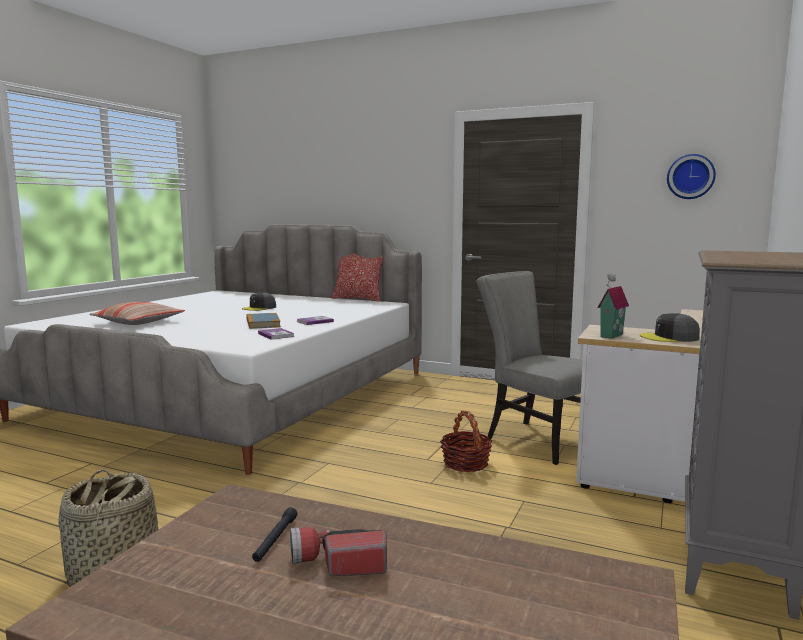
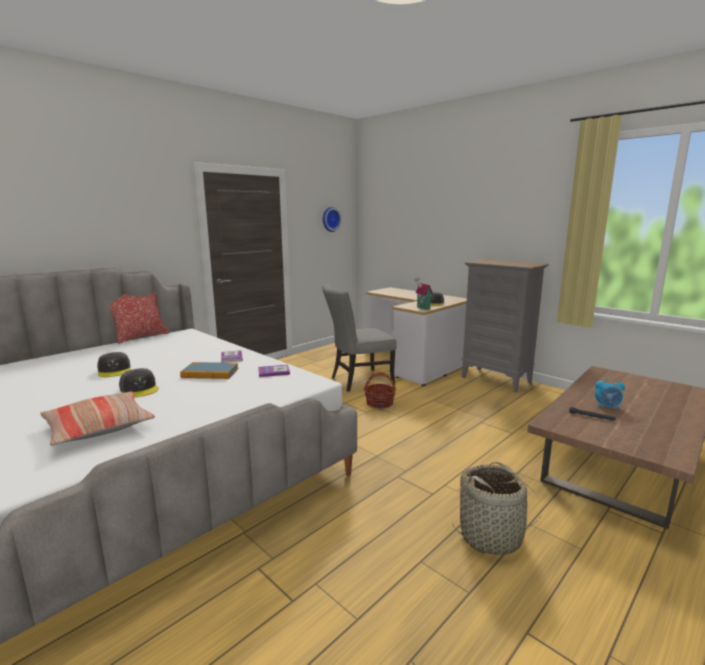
camera: 70 degrees left, 5 degrees up
flashlight [290,527,387,576] -> alarm clock [595,377,625,410]
none -> grey cap [119,368,159,397]

